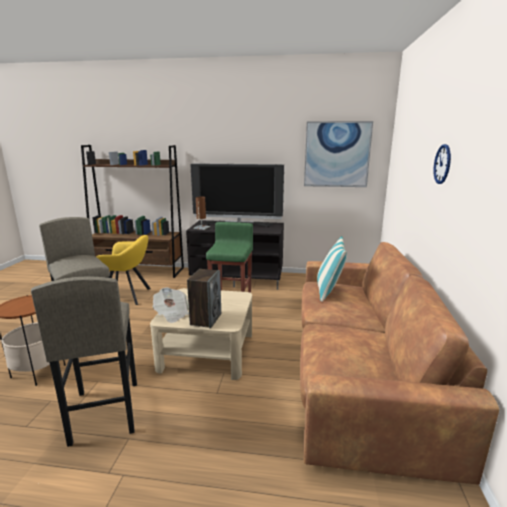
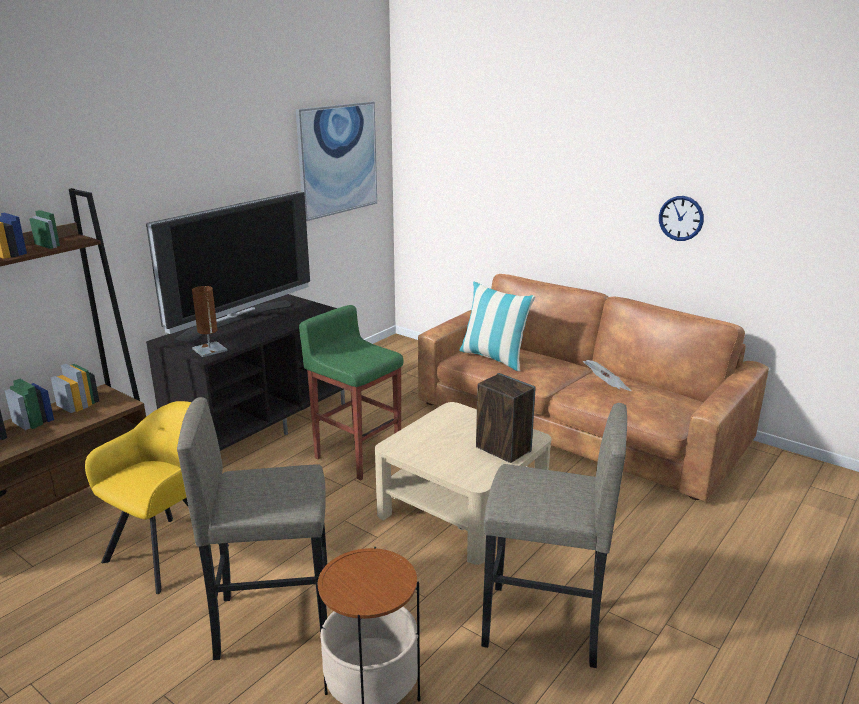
camera: 60 degrees left, 5 degrees up
newspaper [153,287,189,323] -> newspaper moved to [583,360,632,391]
wall clock [433,144,451,184] -> wall clock moved to [659,196,704,241]

